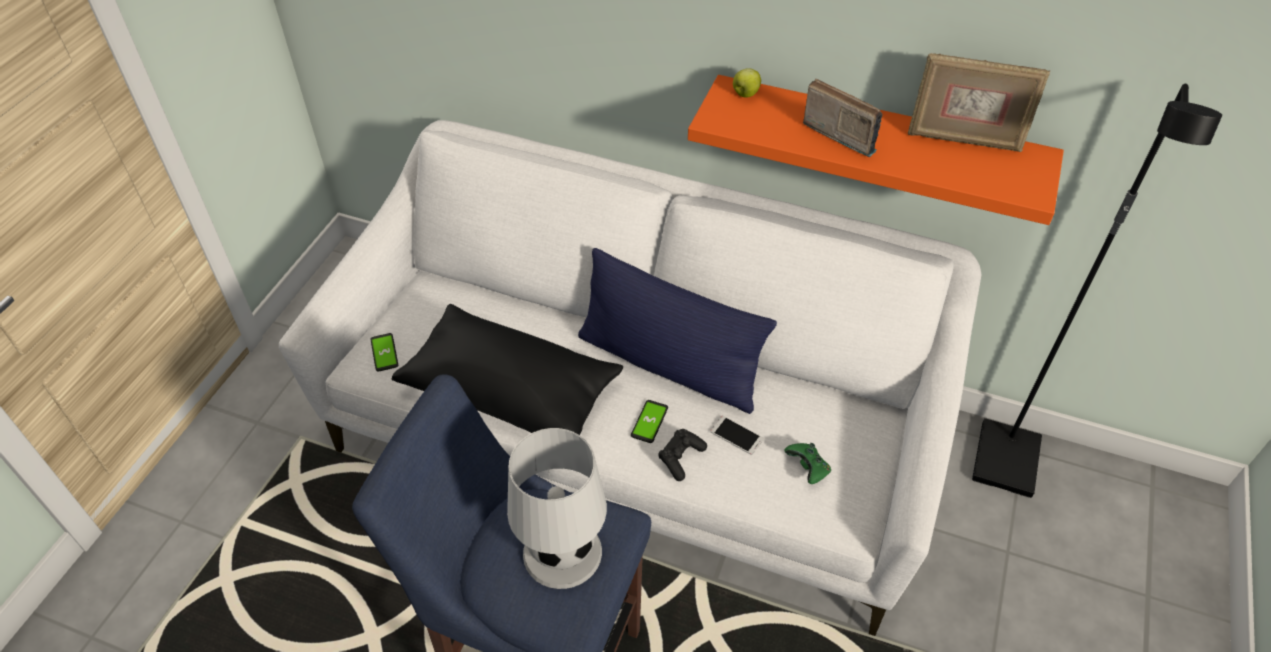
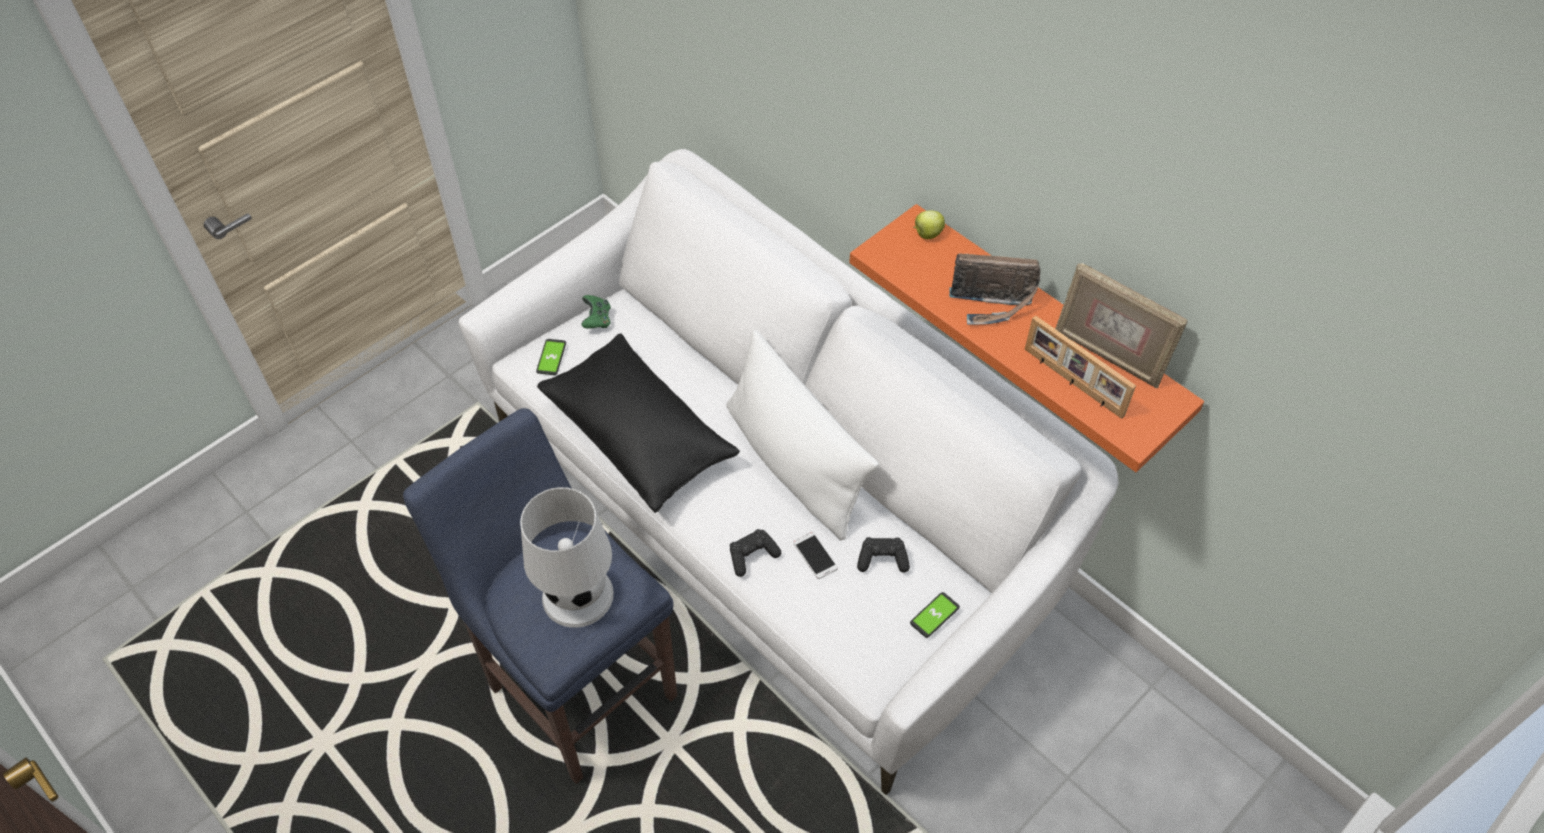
camera: 25 degrees right, 5 degrees up
blue pillow [578,248,777,414] -> white pillow [727,330,879,540]
phone [631,400,668,443] -> phone moved to [910,592,960,638]
green game controller [785,443,831,484] -> green game controller moved to [582,295,611,329]
radio [803,79,883,157] -> radio turned 120 degrees clockwise [949,253,1040,325]
black floor lamp [972,84,1222,498] -> none
none -> black game controller [857,537,910,572]
none -> picture frame [1024,315,1136,419]

